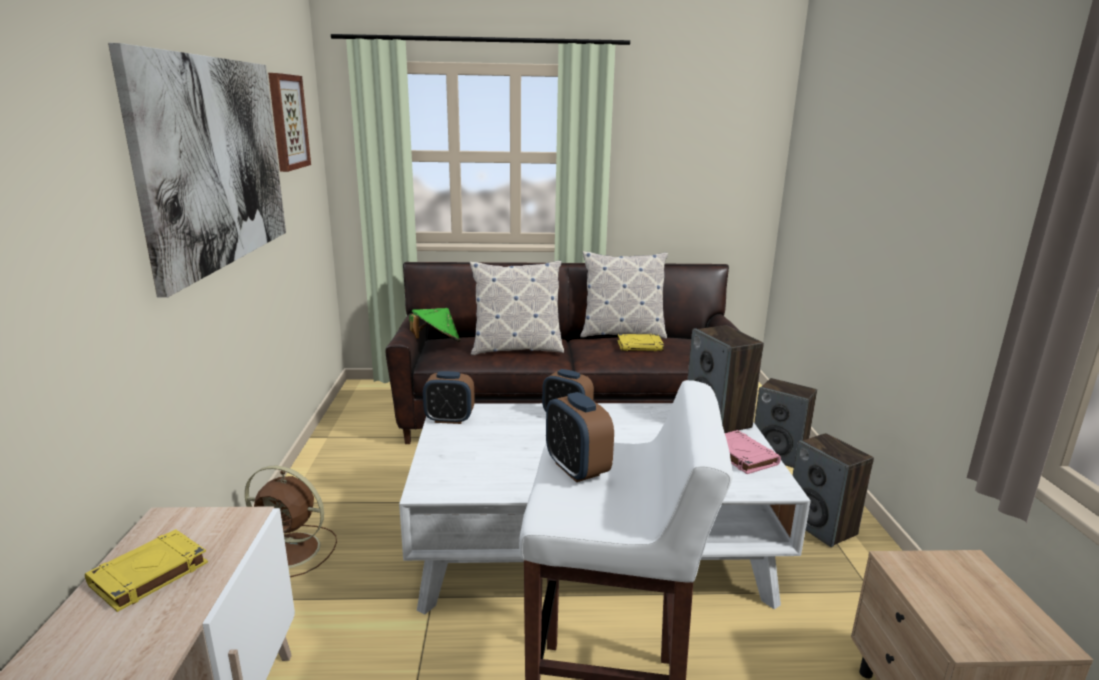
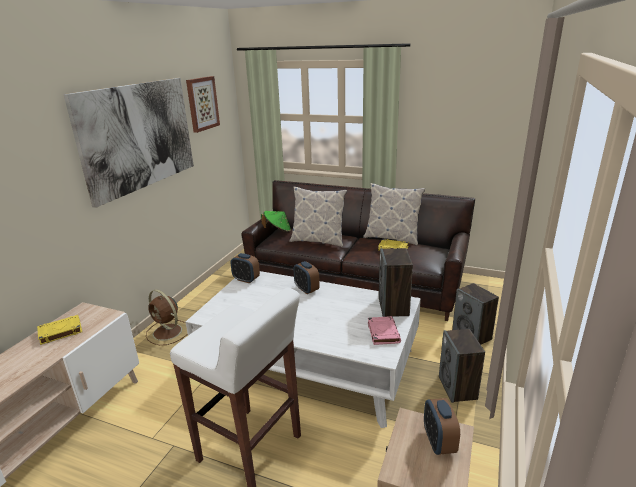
camera: 25 degrees right, 5 degrees up
alarm clock [546,392,614,482] -> alarm clock moved to [424,398,460,455]

